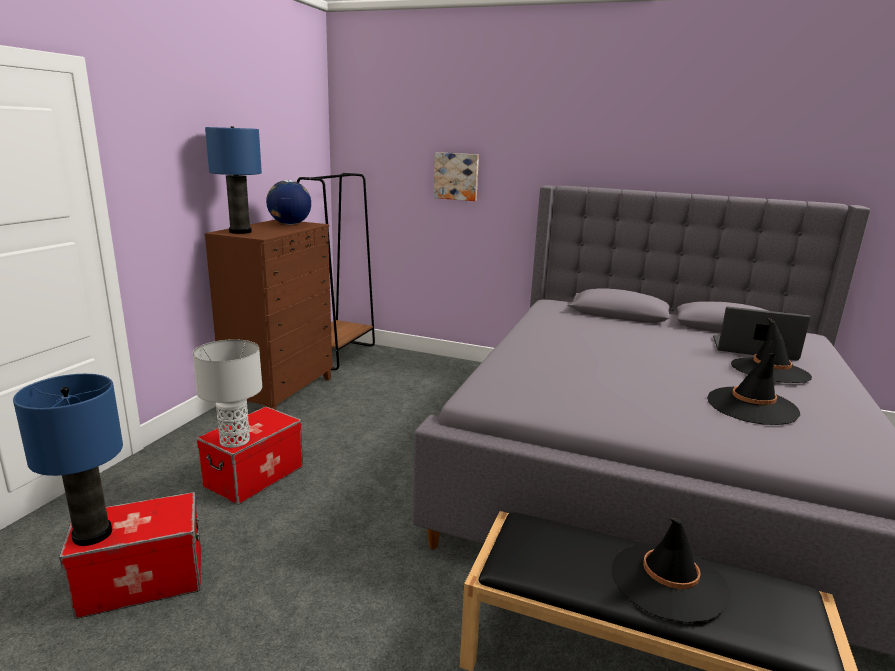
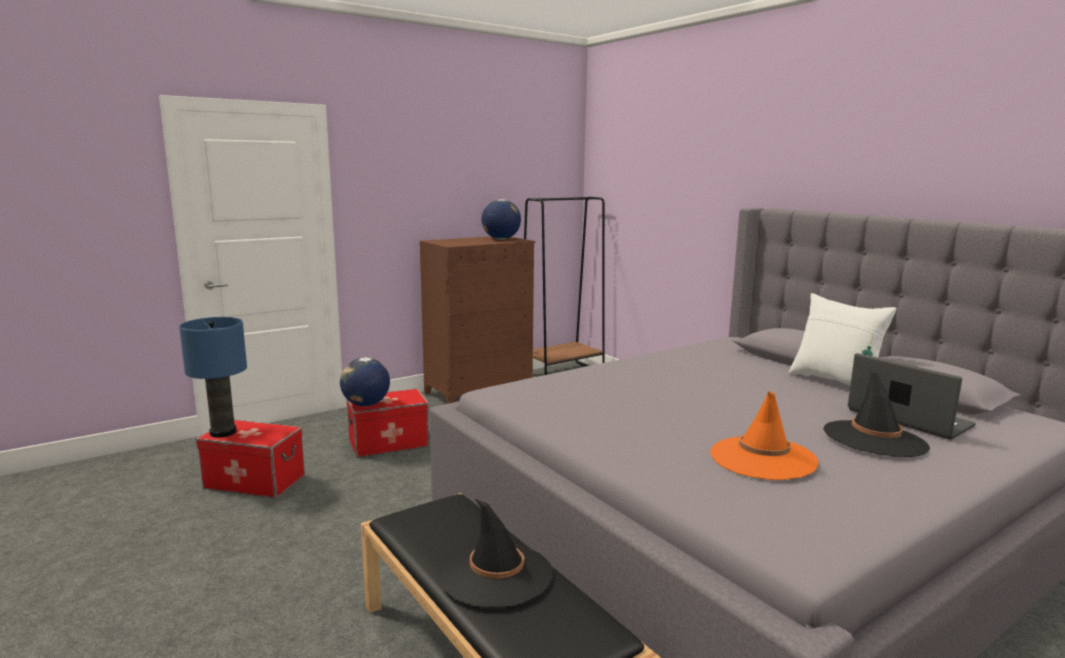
camera: 35 degrees right, 5 degrees down
white table lamp [193,339,262,448] -> globe [340,358,390,406]
blue table lamp [205,126,262,234] -> none
picture [434,152,479,201] -> none
black hat [707,353,800,425] -> orange hat [710,391,818,480]
none -> white pillow [788,293,897,386]

